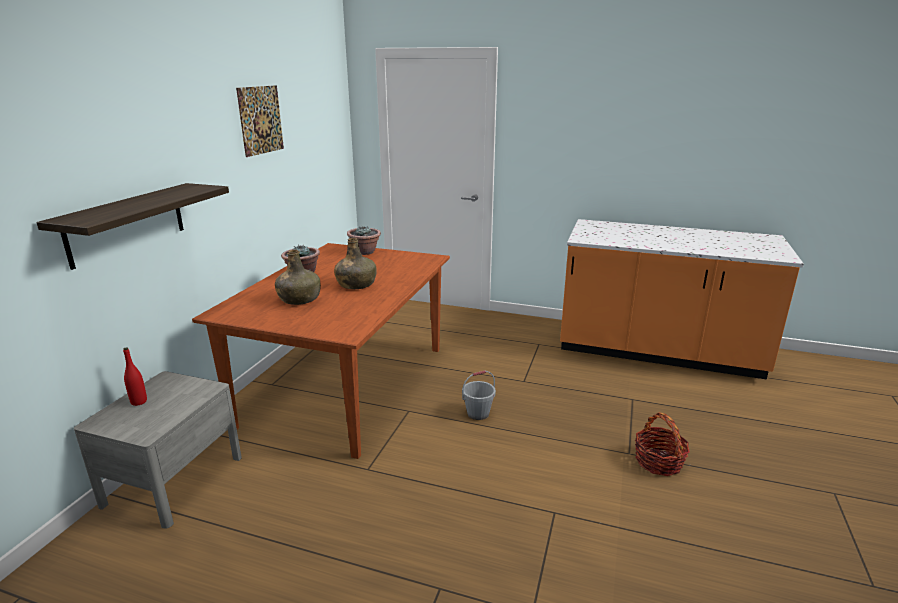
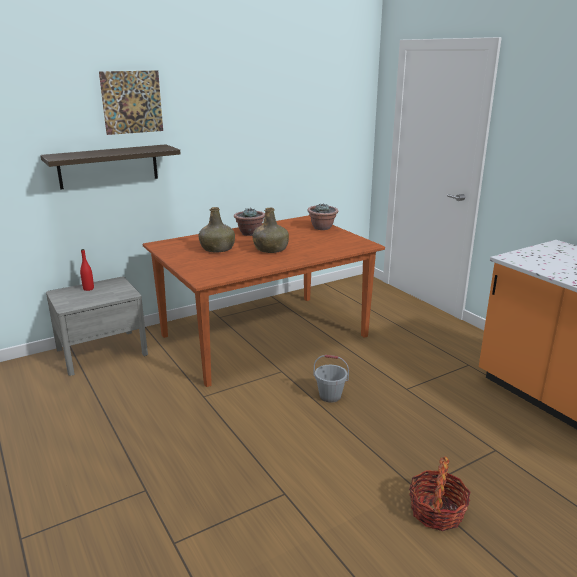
camera: 40 degrees right, 0 degrees up
picture [236,85,284,157] -> picture moved to [99,71,163,135]

